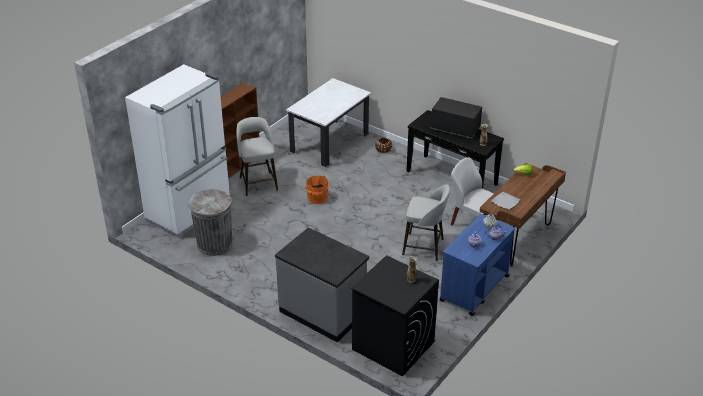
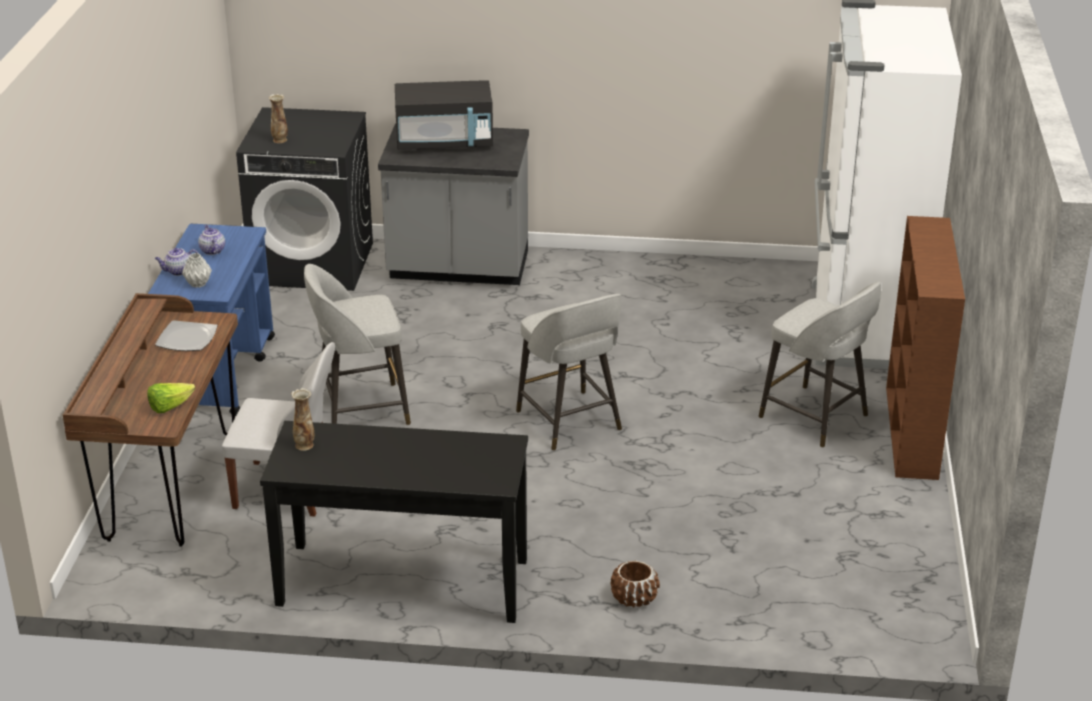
camera: 150 degrees right, 5 degrees down
grey trash can [189,189,233,256] -> none
white dining table [286,78,371,167] -> none
orange bucket [304,175,329,204] -> none
black microwave [431,97,482,138] -> black microwave moved to [395,80,493,150]
none -> grey stool [516,294,622,450]

